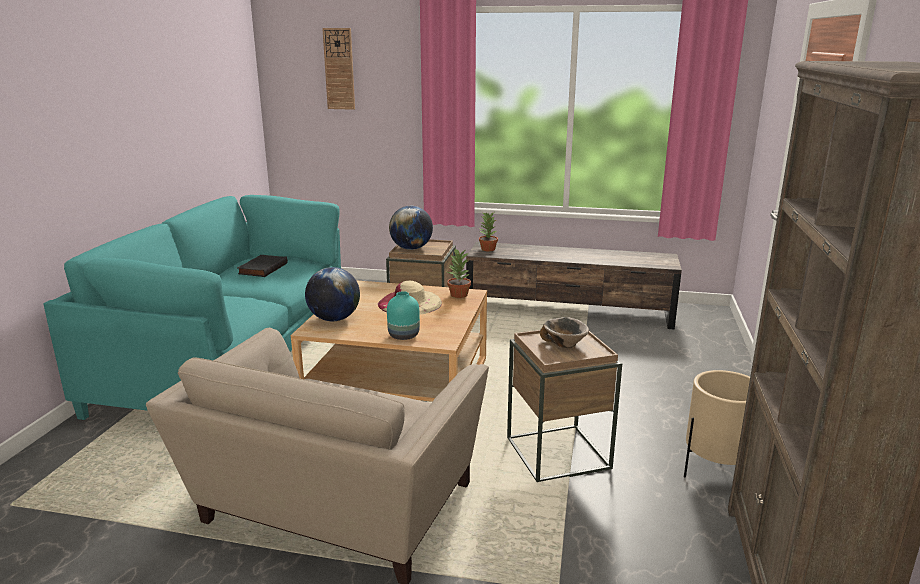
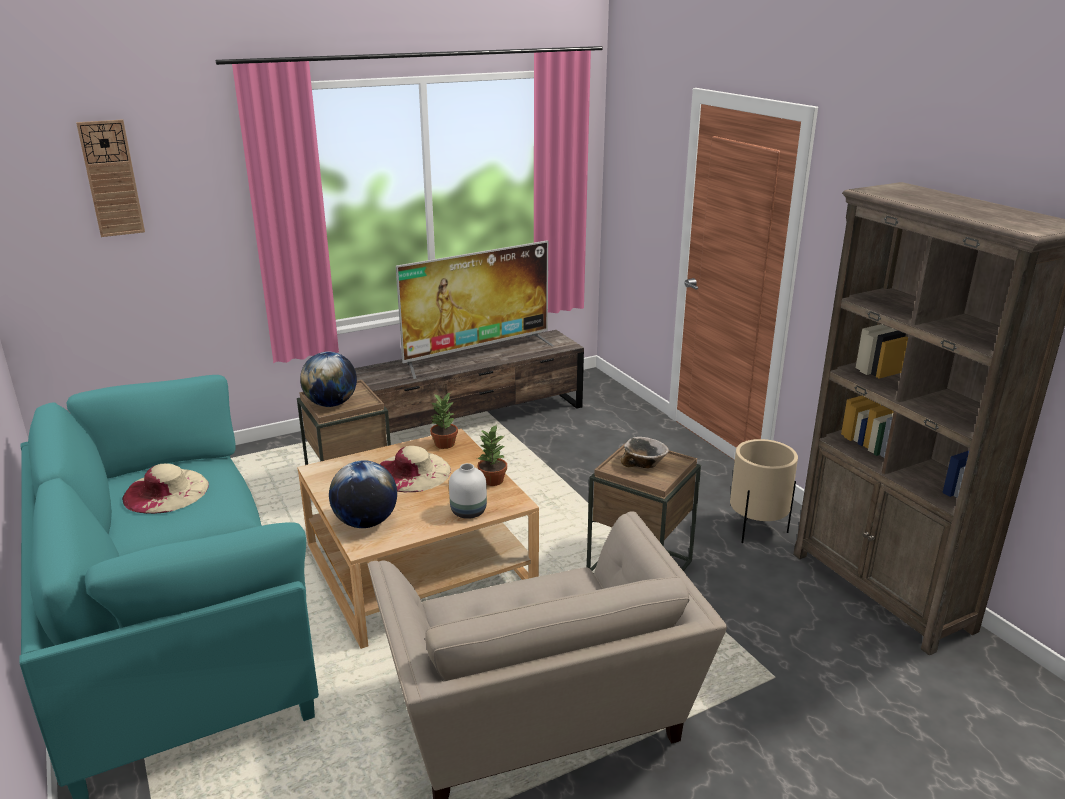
camera: 40 degrees left, 5 degrees up
black book [237,255,288,277] -> beige hat [122,464,209,514]
turquoise vase [387,291,420,340] -> white vase [449,463,487,519]
potted plant [479,212,498,251] -> potted plant moved to [477,426,507,486]
none -> television [396,241,554,379]

